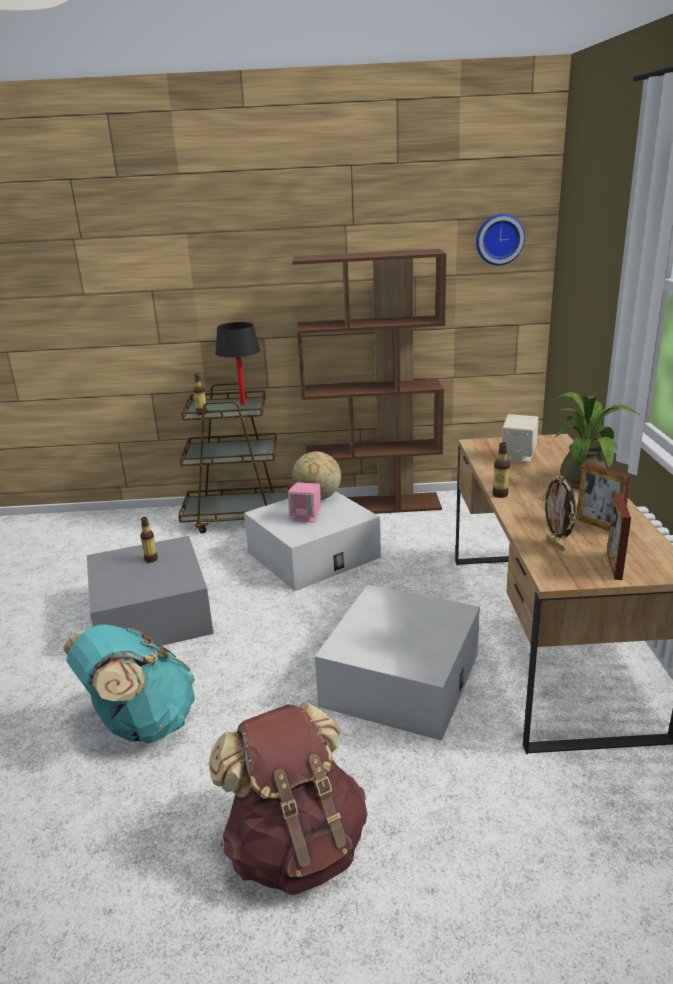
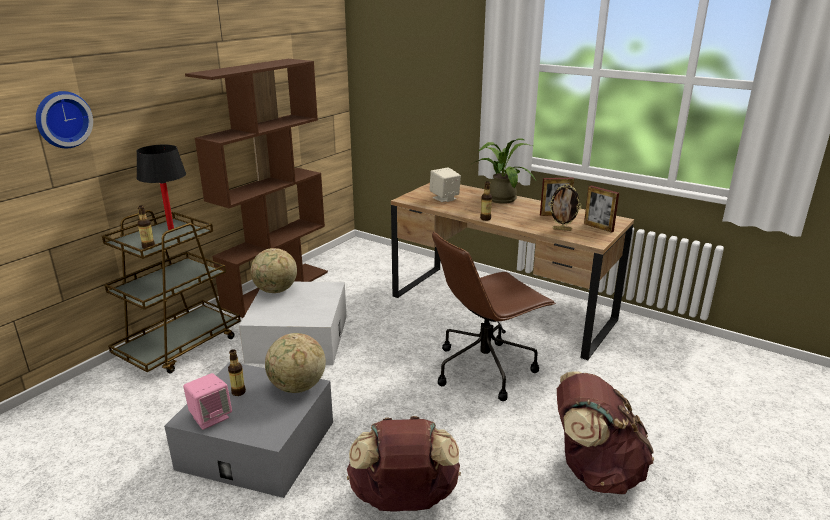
camera: 55 degrees left, 0 degrees up
turquoise backpack [63,624,195,743] -> brown backpack [347,416,461,512]
pink speaker [288,482,321,522] -> pink speaker moved to [183,373,232,430]
white storage box [315,585,480,741] -> brown office chair [432,231,556,401]
wall clock [476,214,525,265] -> wall clock moved to [36,91,93,148]
none -> globe [265,333,326,393]

